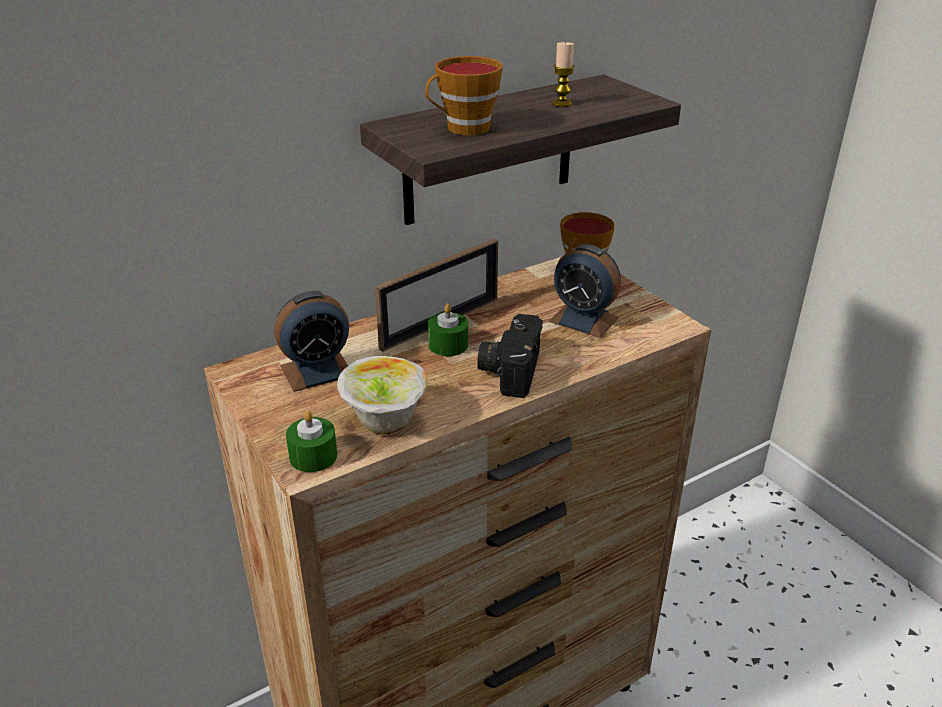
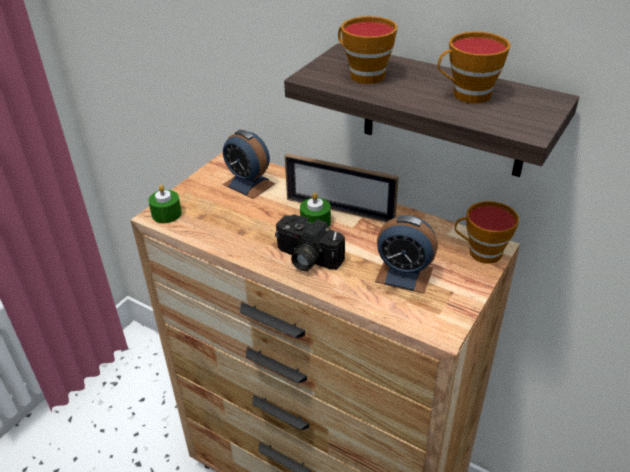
camera: 65 degrees right, 5 degrees up
bowl [337,356,427,435] -> none
camera [477,314,543,398] -> camera turned 135 degrees counterclockwise [275,215,345,271]
alarm clock [548,244,621,338] -> alarm clock turned 75 degrees counterclockwise [375,215,438,294]
candle [552,41,575,107] -> cup [437,32,510,103]

